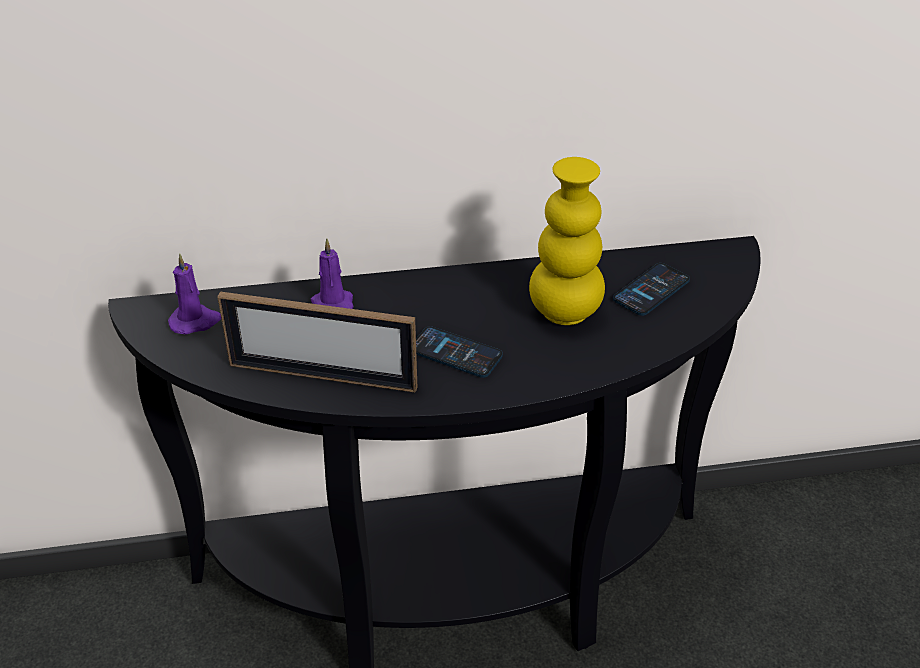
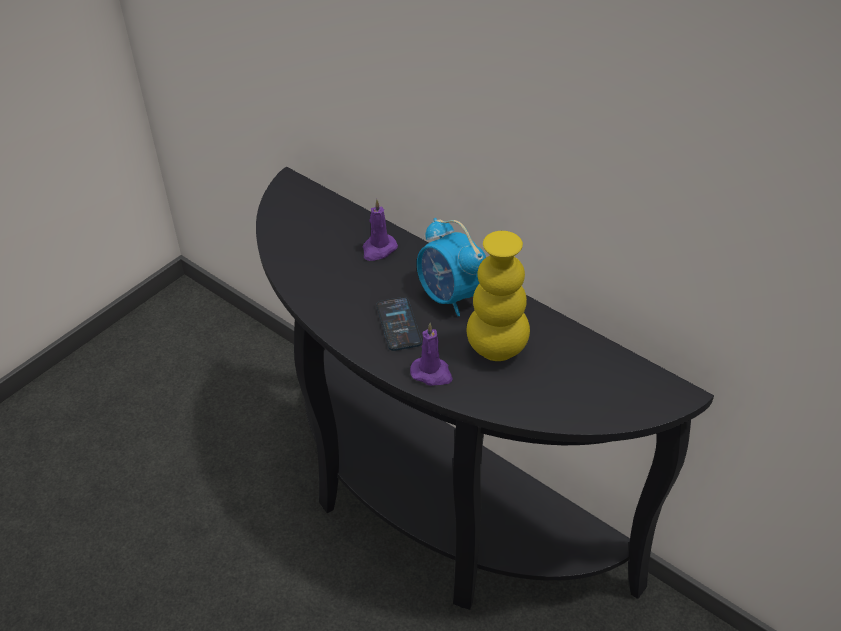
camera: 50 degrees right, 5 degrees up
purple candle [168,254,221,335] -> purple candle moved to [410,323,453,386]
picture frame [217,292,417,393] -> none
phone [613,263,690,316] -> none
none -> alarm clock [417,218,486,316]

